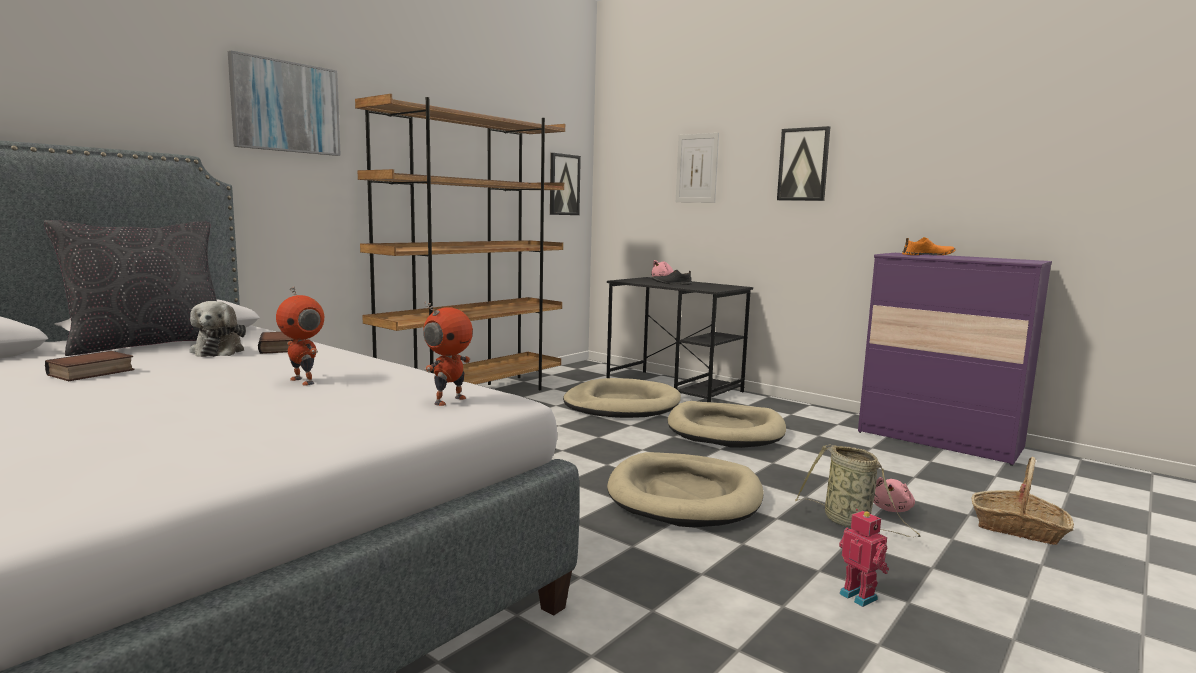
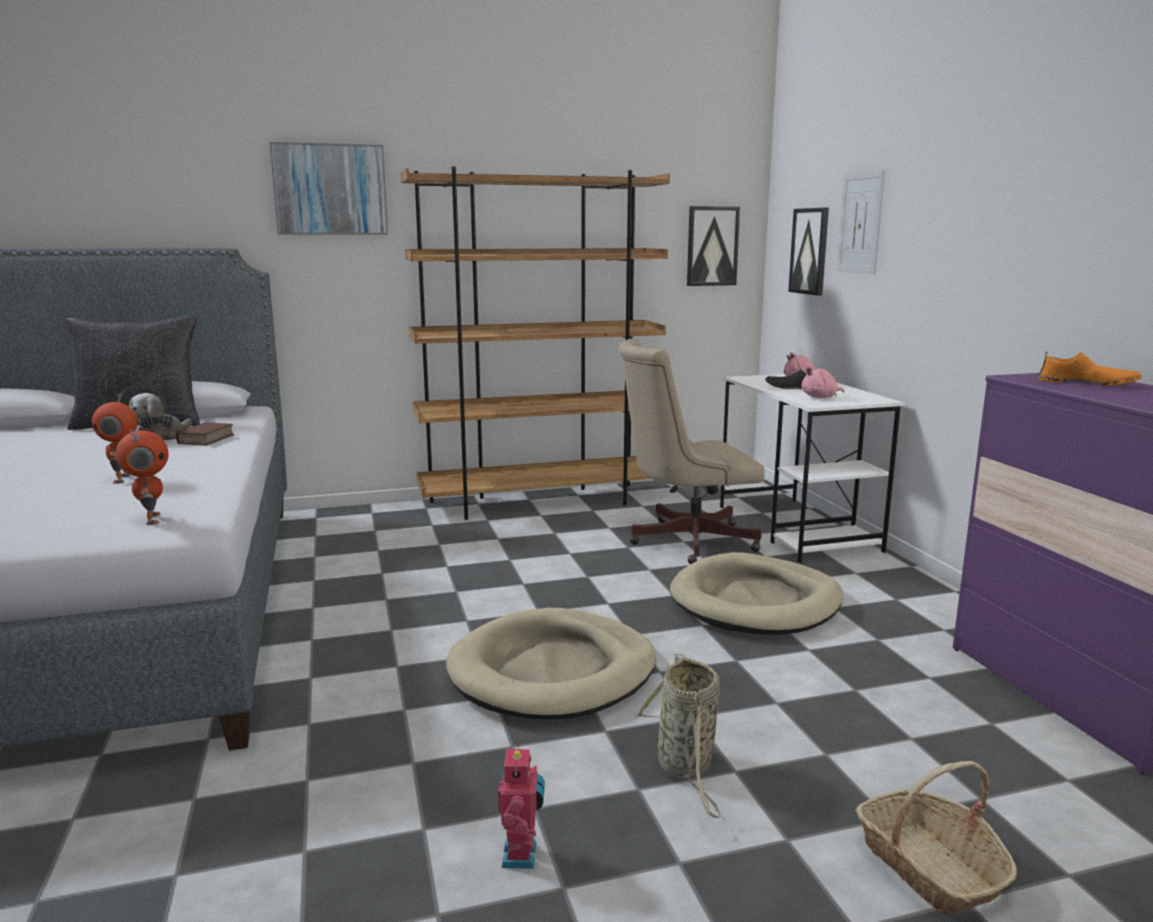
camera: 35 degrees right, 5 degrees up
book [45,351,134,381] -> none
toy robot [423,302,473,406] -> toy robot turned 90 degrees counterclockwise [116,429,169,525]
beige dog bed [563,378,681,418] -> beige office chair [619,338,764,564]
black desk [606,277,753,402] -> white desk [720,374,905,563]
picture [777,126,830,201] -> picture moved to [788,208,829,296]
pink plush toy [874,477,915,512] -> pink plush toy moved to [802,366,844,398]

